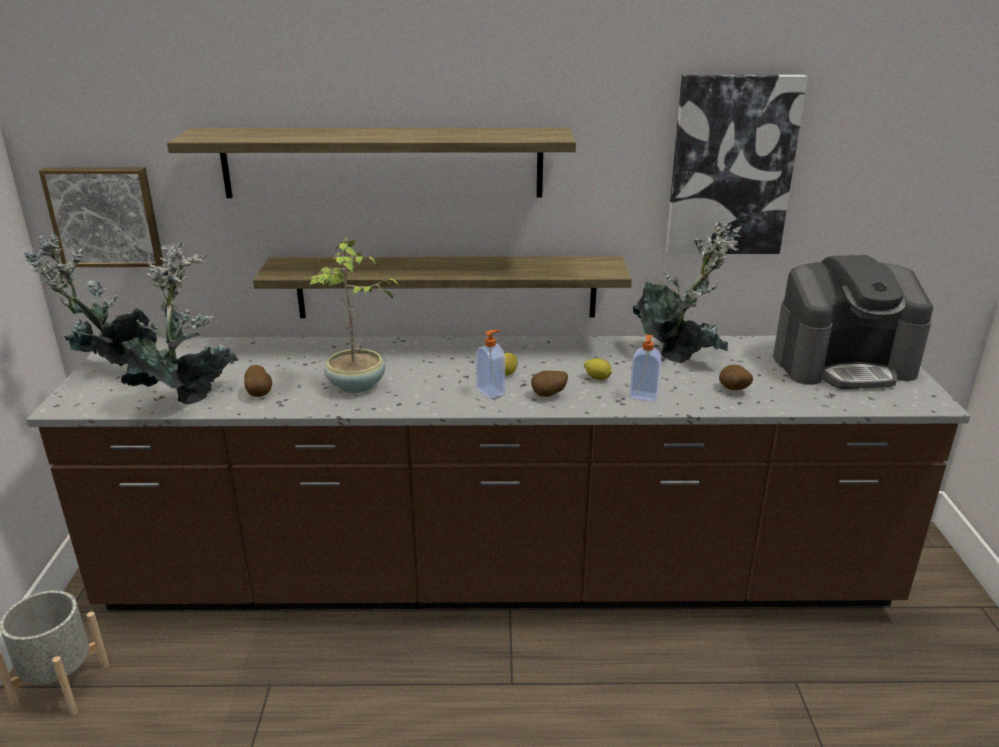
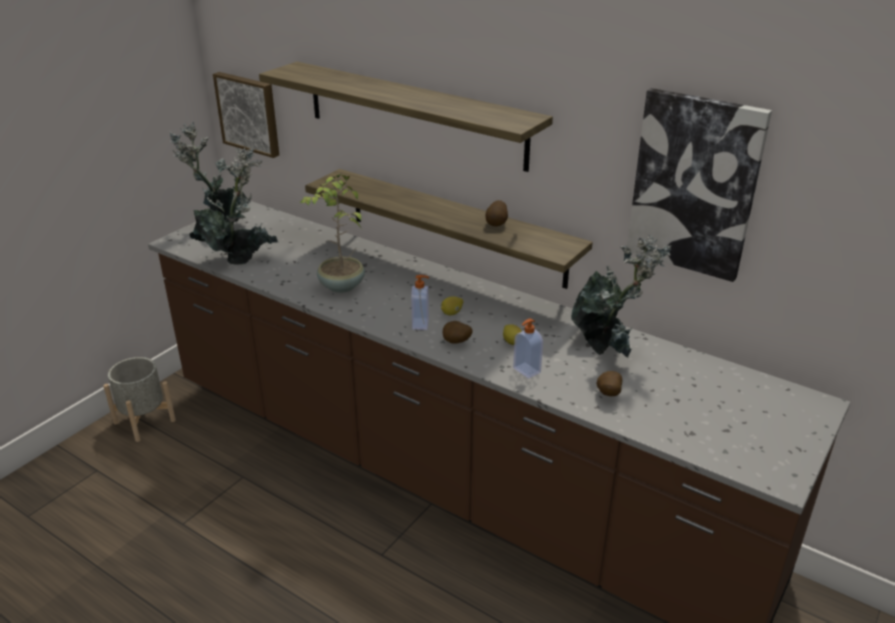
camera: 35 degrees right, 5 degrees up
potato [244,365,272,397] -> potato moved to [486,200,508,227]
coffee machine [773,255,933,389] -> none

